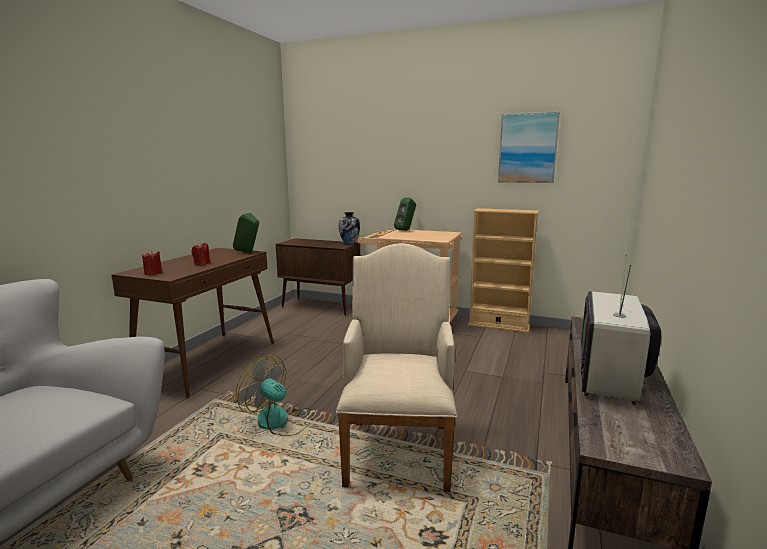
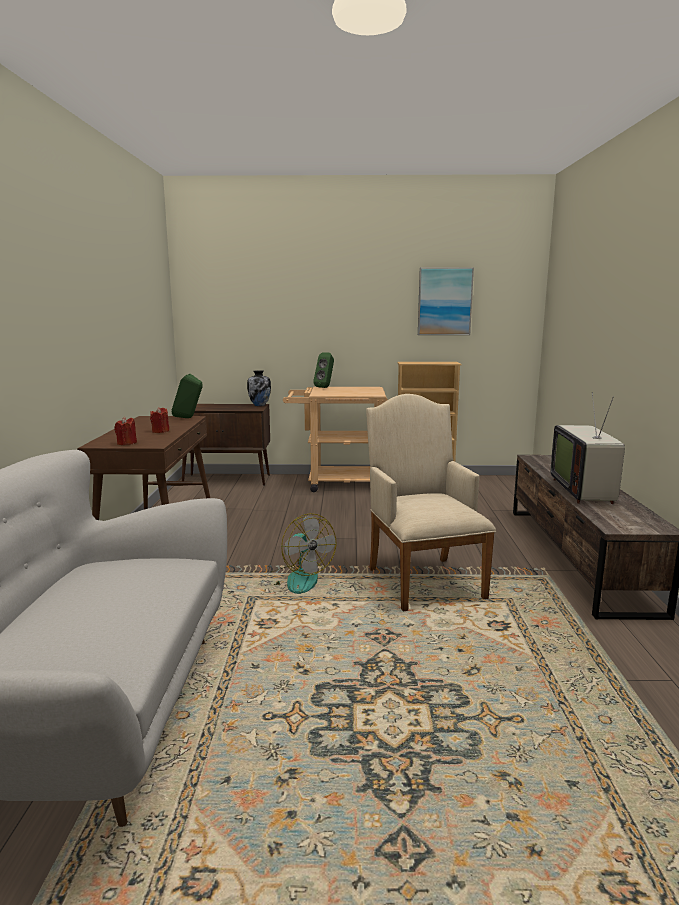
camera: 20 degrees left, 0 degrees up
fan [236,355,314,436] -> fan turned 135 degrees counterclockwise [266,513,337,594]

